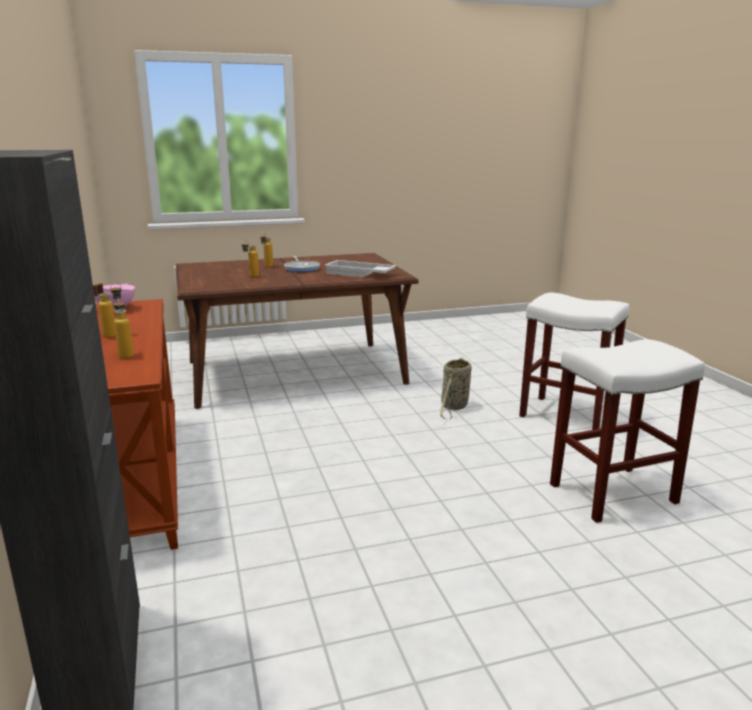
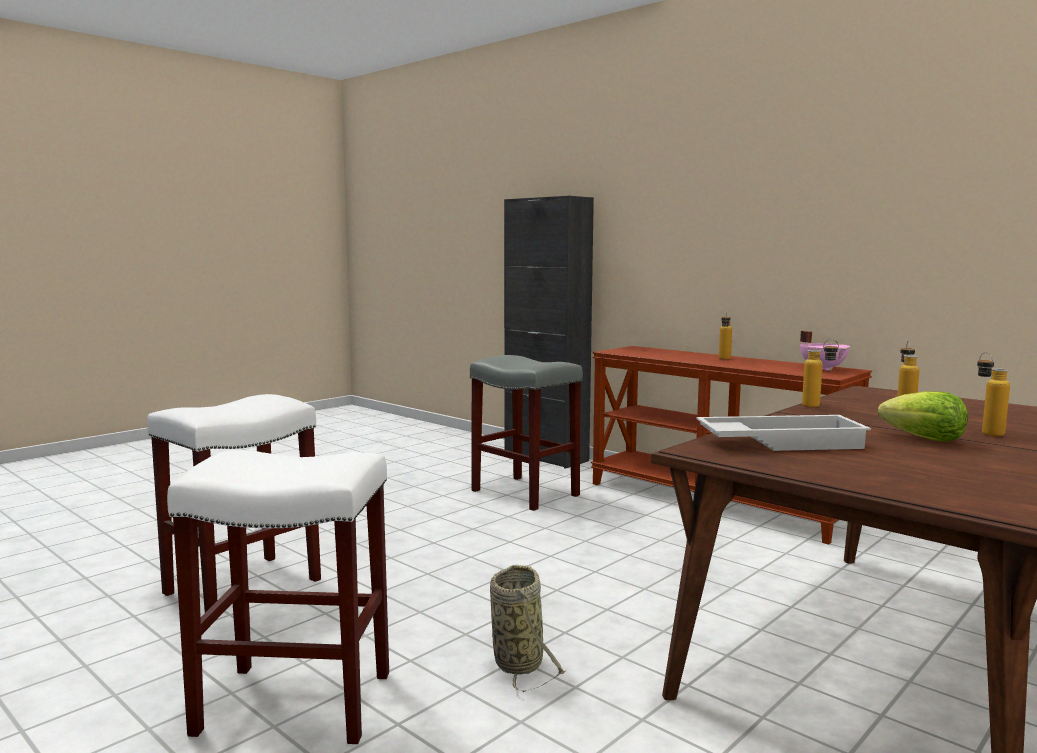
camera: 150 degrees right, 10 degrees down
bottle [113,298,134,359] -> bottle moved to [802,339,839,408]
frying pan [284,256,320,272] -> lettuce [878,391,968,442]
none -> grey stool [470,355,583,511]

